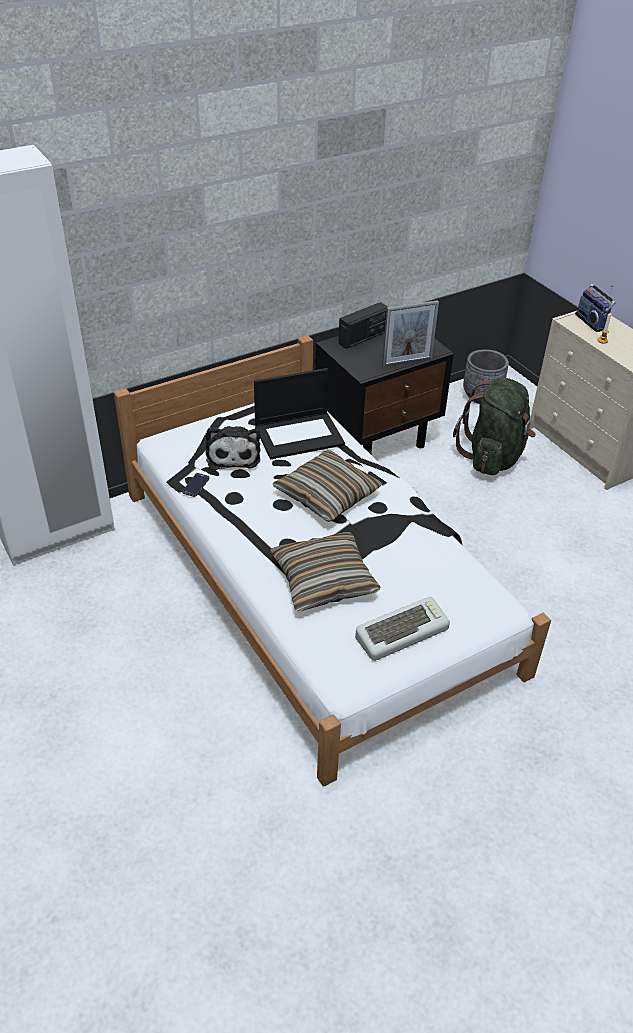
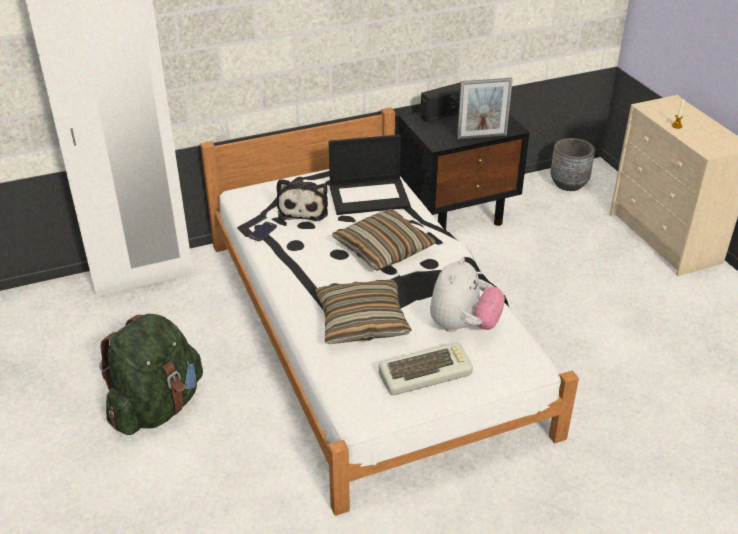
camera: 10 degrees right, 5 degrees down
green backpack [453,378,536,475] -> green backpack moved to [99,314,203,435]
radio [575,284,616,332] -> none
none -> plush toy [430,257,505,332]

